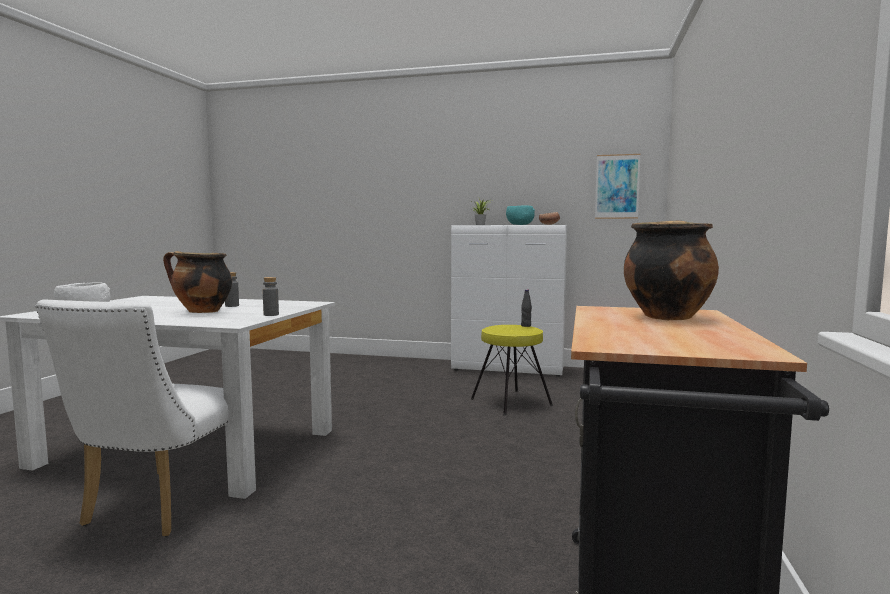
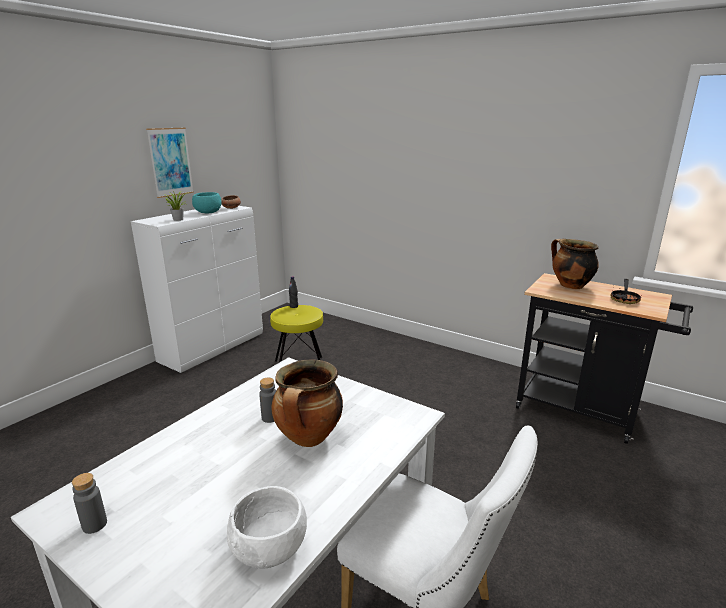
camera: 70 degrees left, 15 degrees up
grey bottle [263,277,279,316] -> grey bottle moved to [72,473,107,534]
picture [595,154,641,219] -> picture moved to [146,128,194,198]
none -> frying pan [611,279,642,304]

